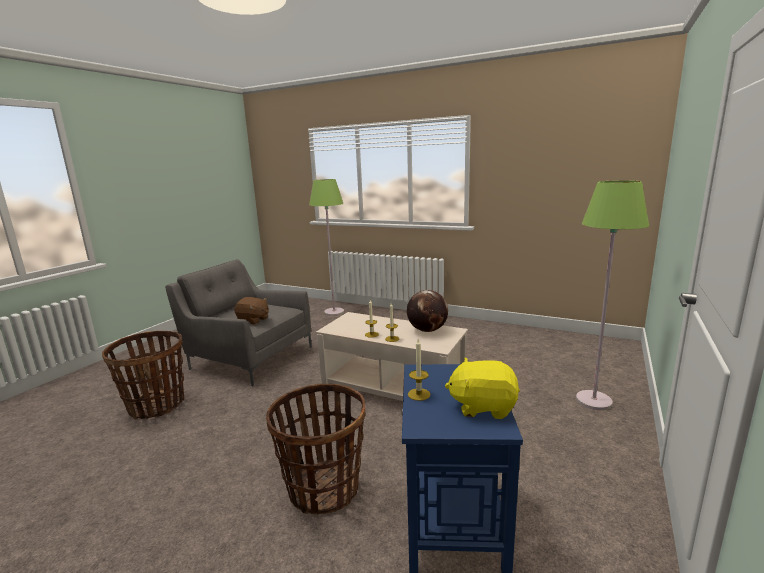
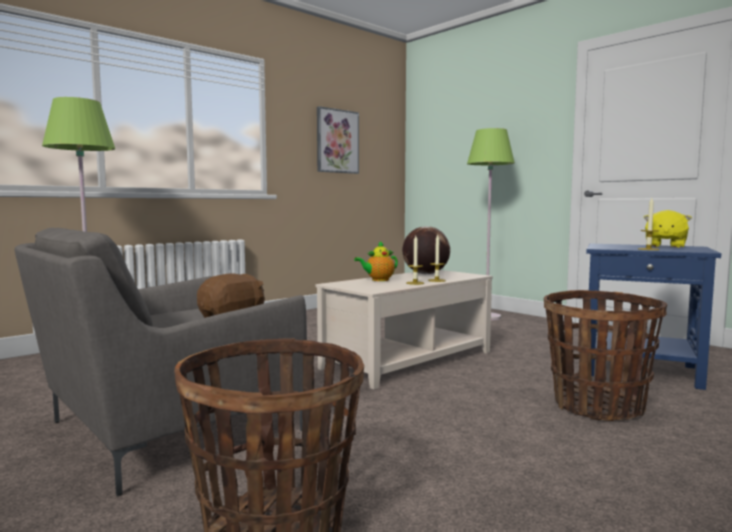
camera: 70 degrees left, 10 degrees down
none -> picture [317,106,359,174]
none -> teapot [354,241,398,281]

